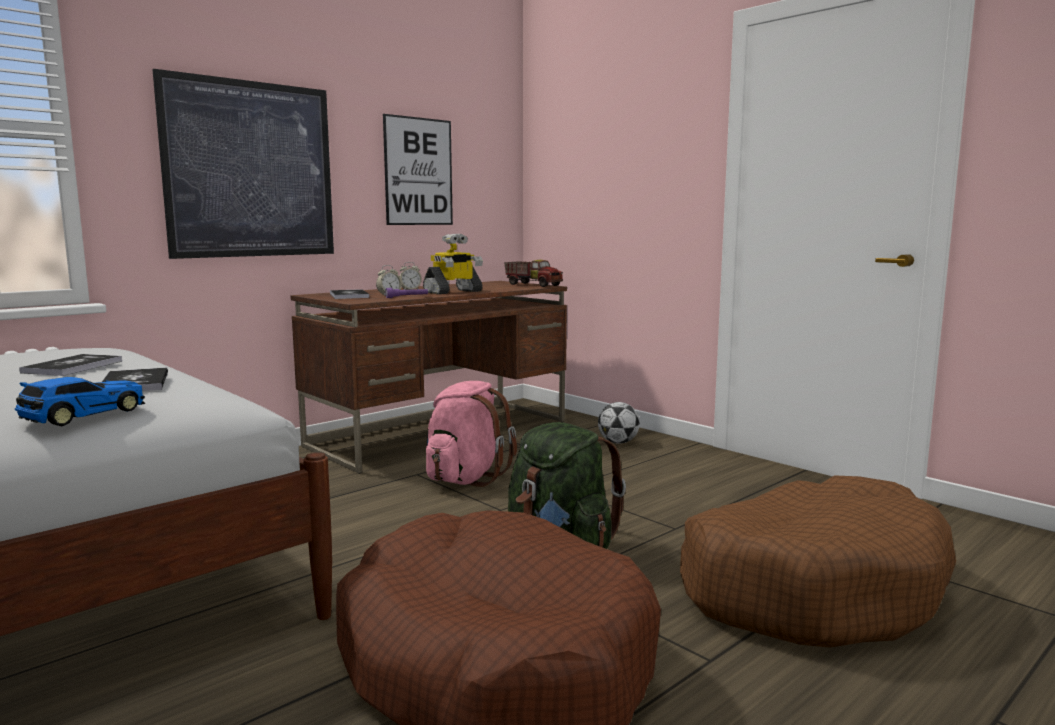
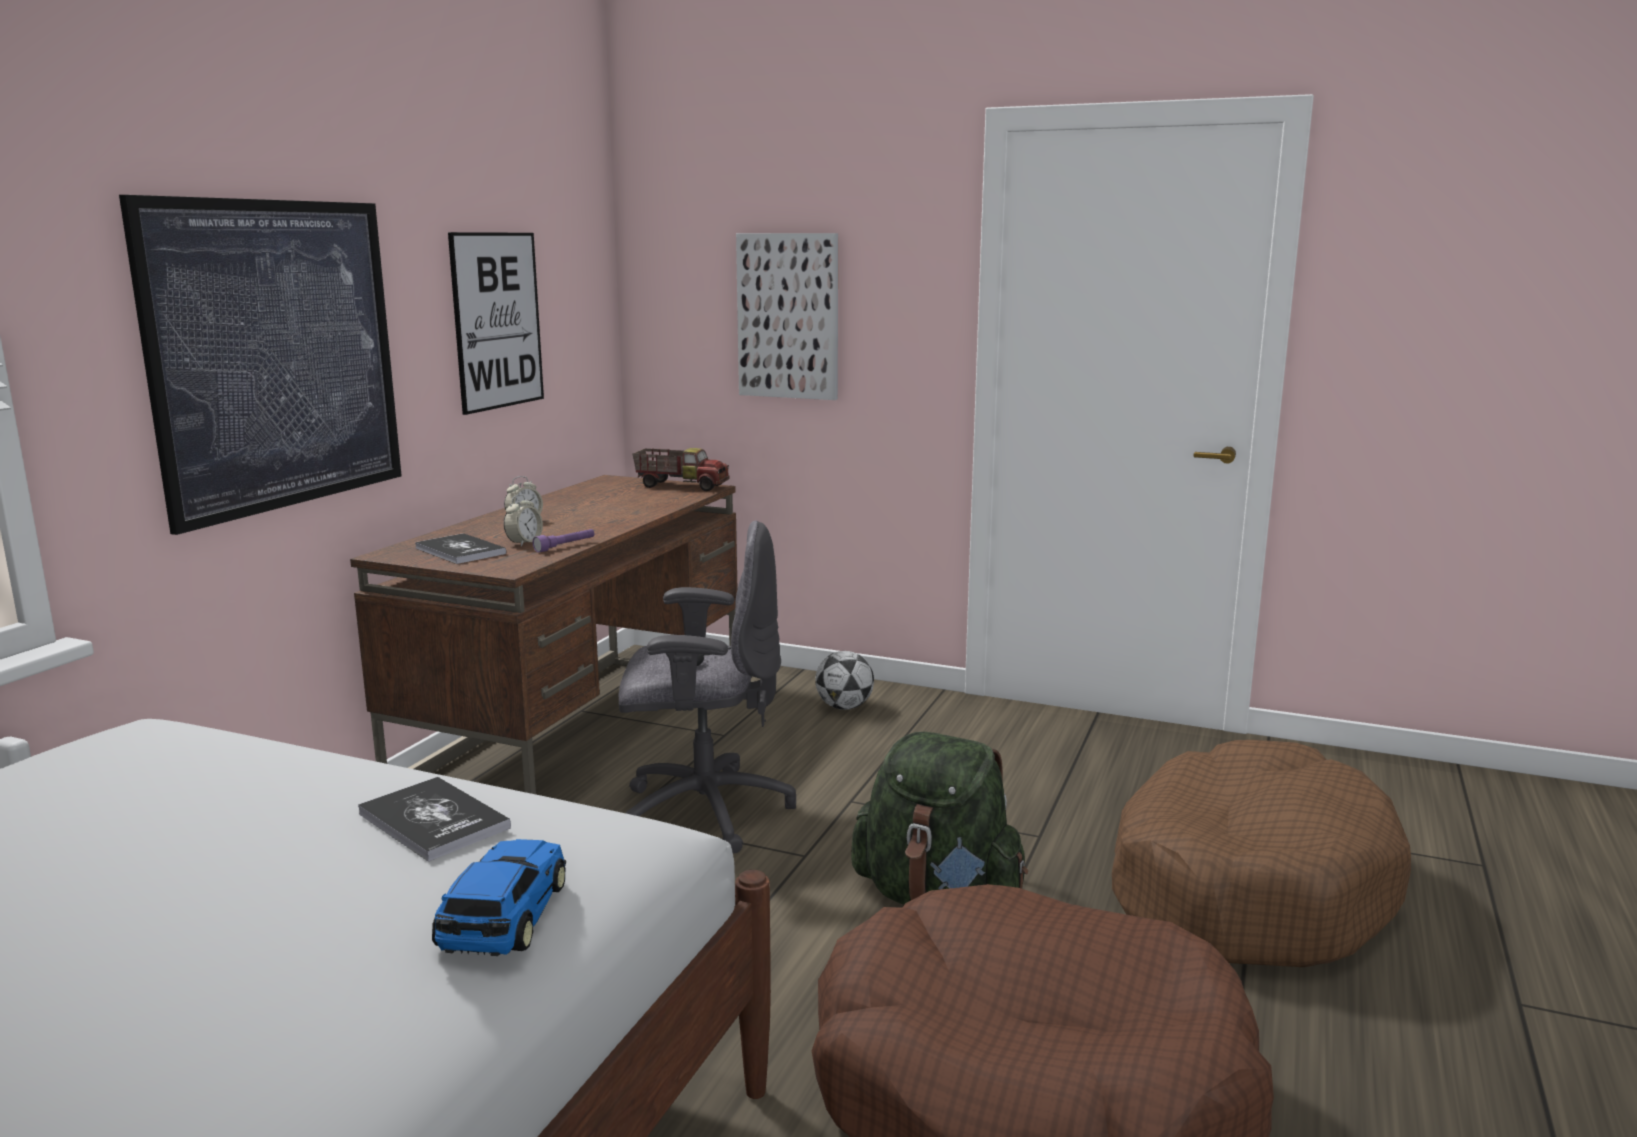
camera: 25 degrees left, 5 degrees up
book [19,354,122,376] -> none
toy robot [423,234,483,294] -> none
pink backpack [426,381,517,487] -> grey office chair [619,520,796,853]
none -> picture [736,233,838,400]

